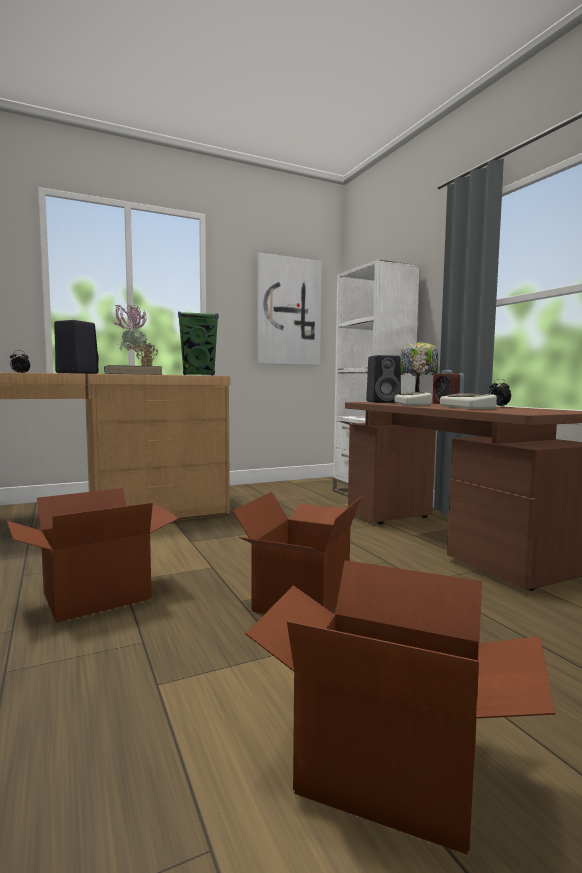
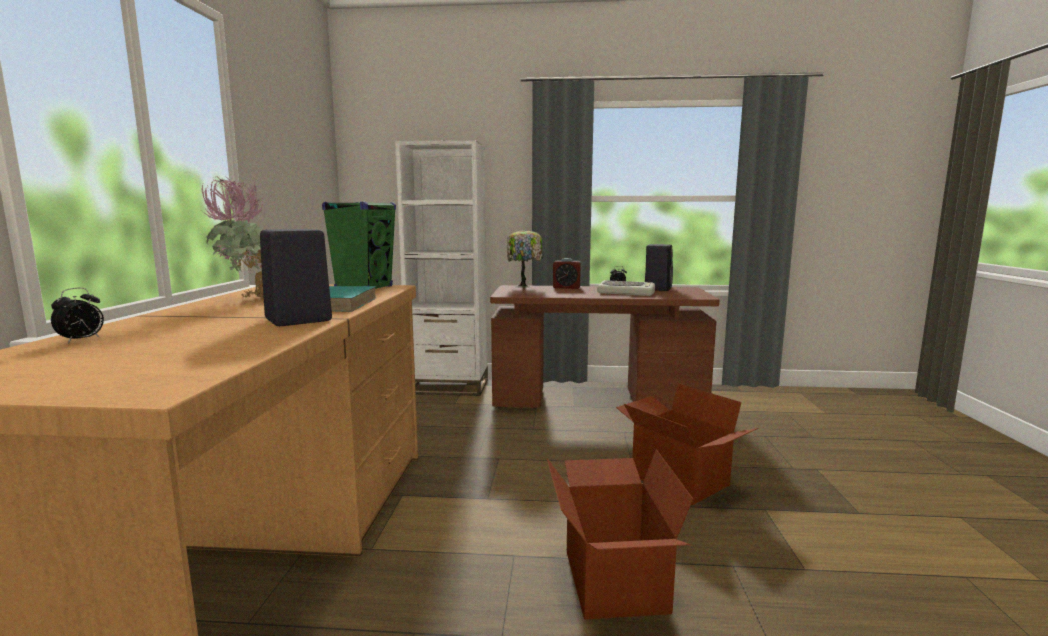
camera: 60 degrees left, 5 degrees up
cardboard box [246,560,556,855] -> none
picture [257,253,322,365] -> none
black speaker [366,355,401,403] -> black speaker moved to [645,244,673,291]
keyboard [395,392,431,406] -> none

